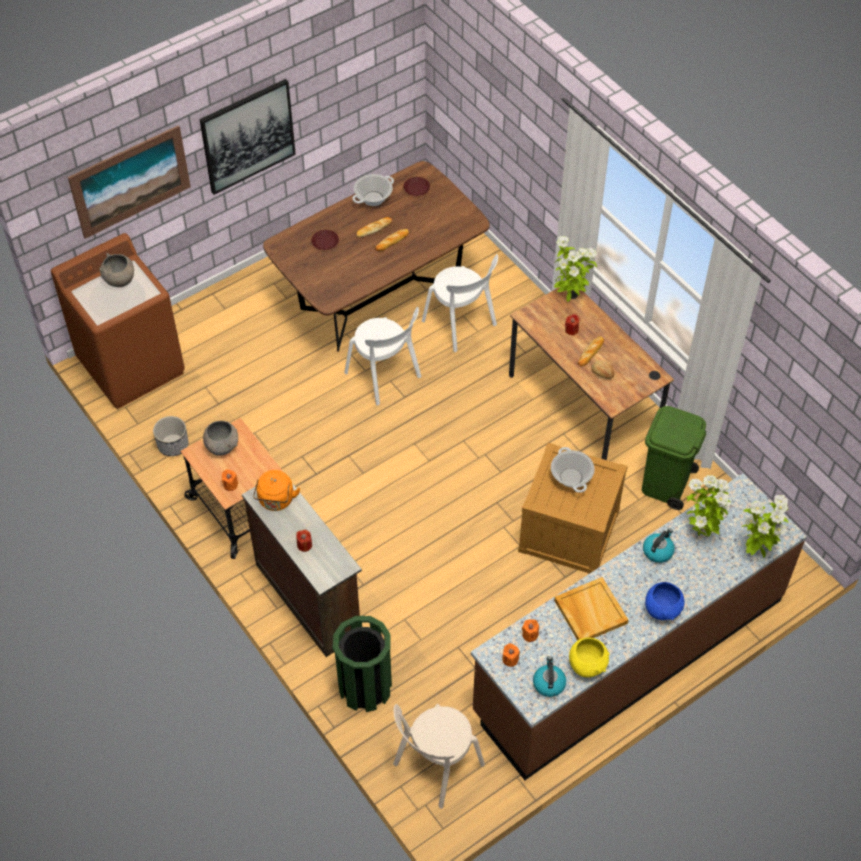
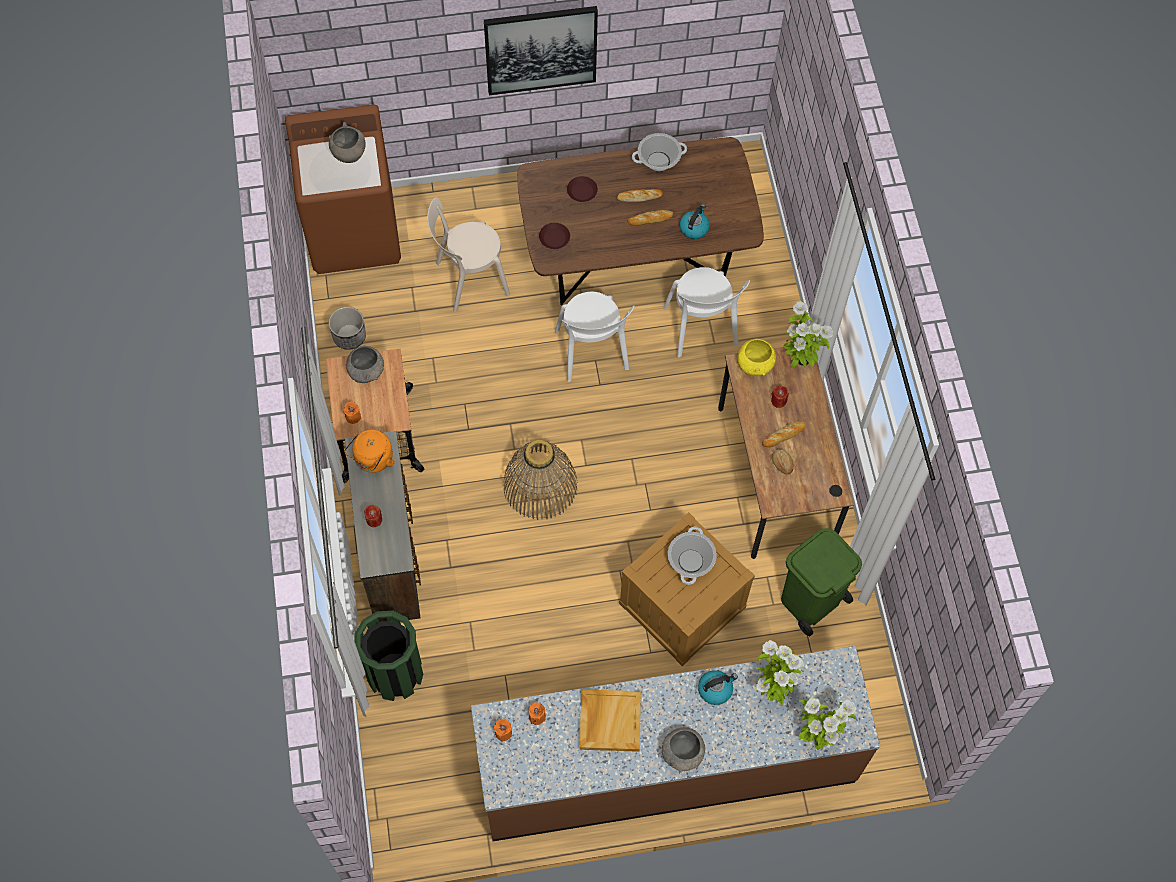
camera: 25 degrees right, 10 degrees up
picture [68,125,191,239] -> none
beige chair [393,704,485,809] -> beige chair moved to [427,197,510,312]
brown plate [403,177,430,196] -> brown plate moved to [539,223,570,249]
kettle [533,656,566,697] -> kettle moved to [679,204,710,239]
yellow bowl [569,637,609,677] -> yellow bowl moved to [738,339,776,376]
blue bowl [645,582,684,620] -> grey bowl [662,727,705,772]
none -> basket [504,440,577,520]

